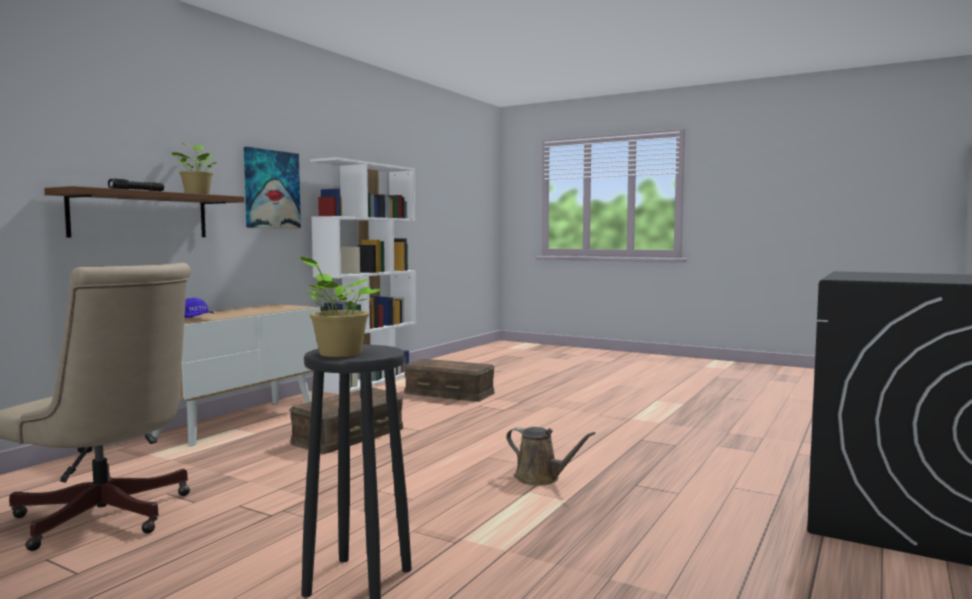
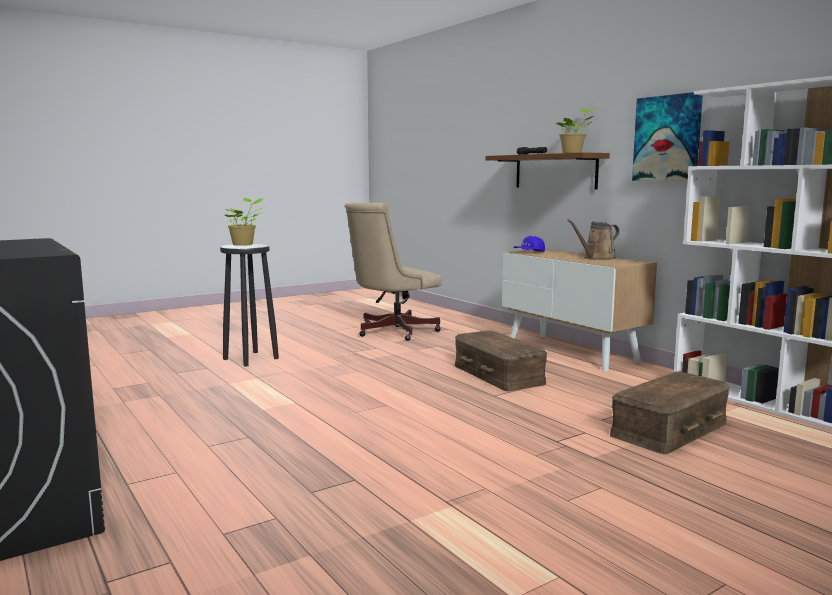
camera: 115 degrees right, 5 degrees up
brown watering can [506,427,596,486] -> brown watering can moved to [567,219,620,260]

